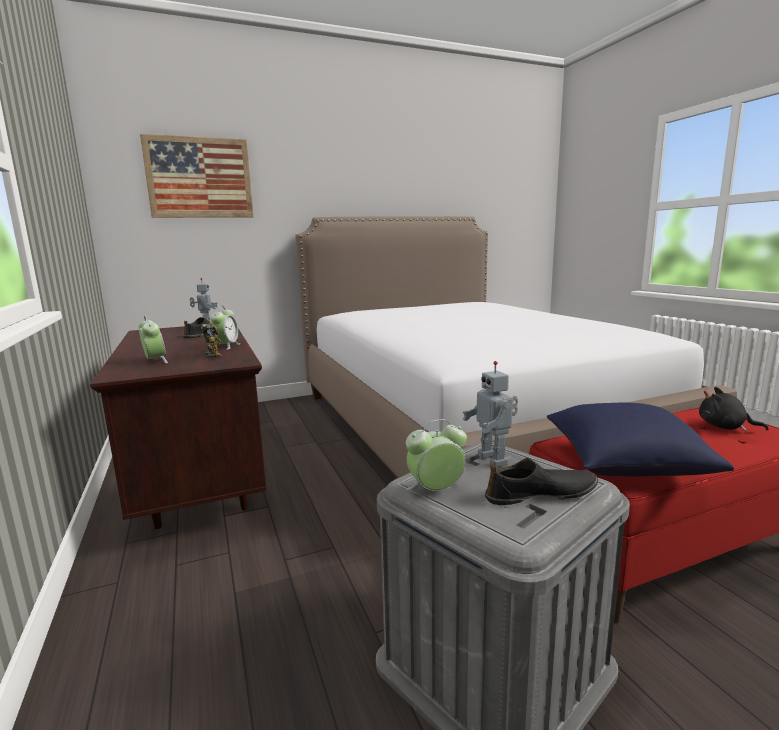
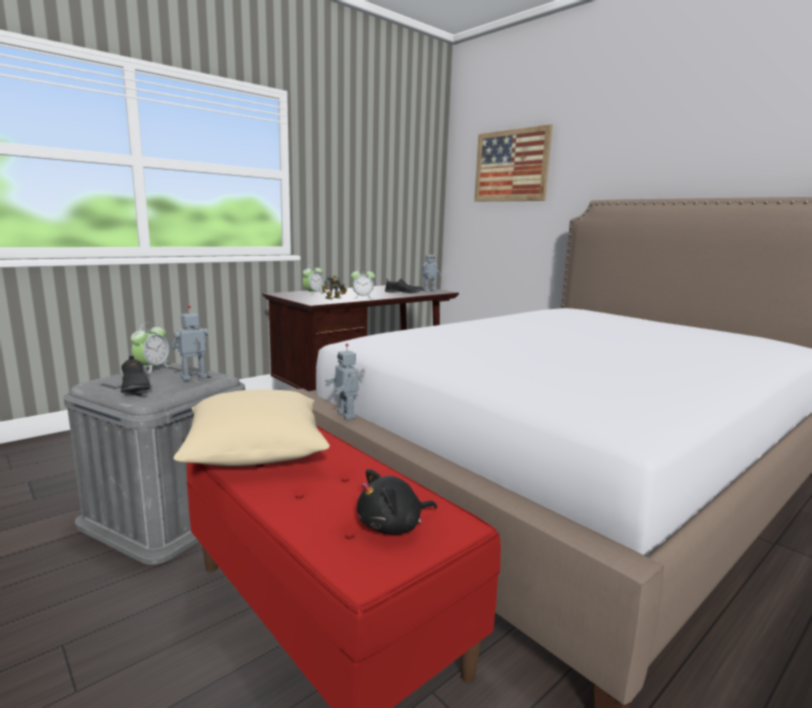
camera: 70 degrees right, 0 degrees up
alarm clock [406,419,467,491] -> alarm clock turned 60 degrees clockwise [131,322,171,374]
blue pillow [547,403,734,477] -> beige pillow [174,390,330,466]
black plush toy [699,387,768,431] -> black plush toy turned 135 degrees counterclockwise [357,469,437,534]
none -> toy robot [325,343,365,420]

